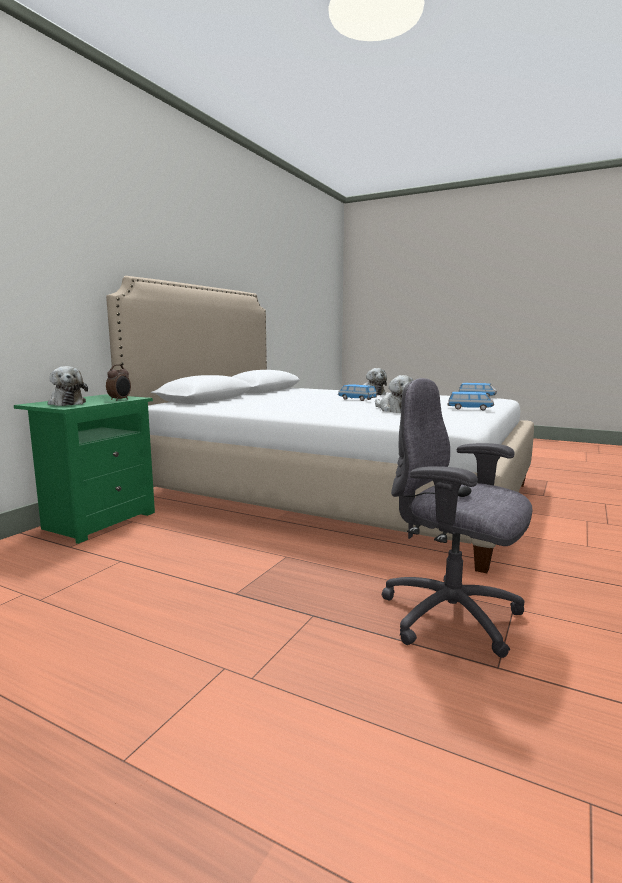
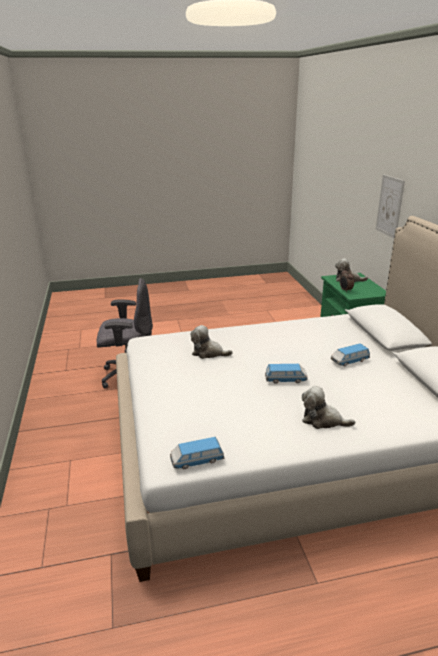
camera: 140 degrees right, 15 degrees up
toy car [447,392,494,410] -> toy car moved to [331,343,370,367]
none -> picture [376,175,405,238]

